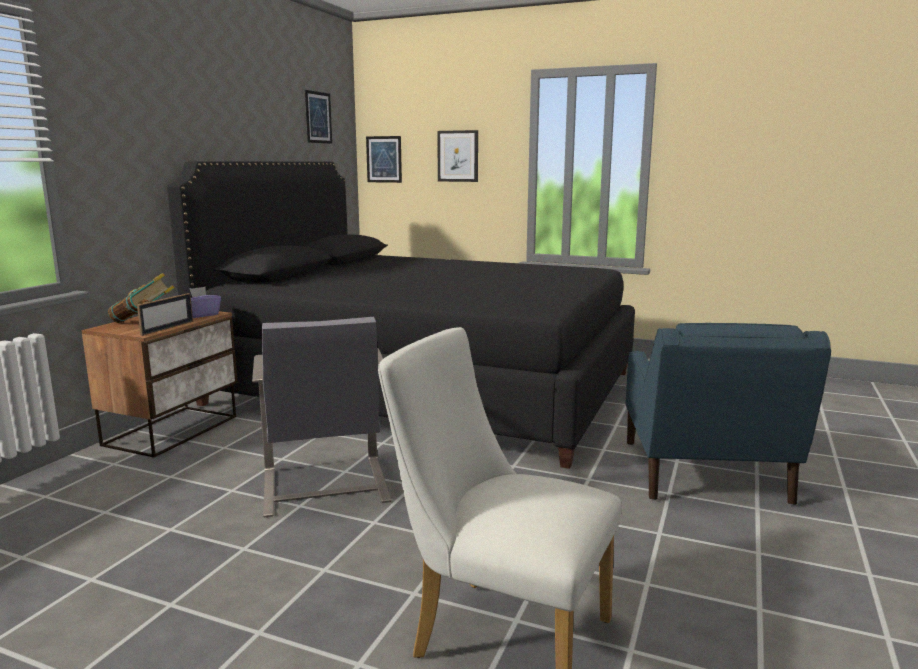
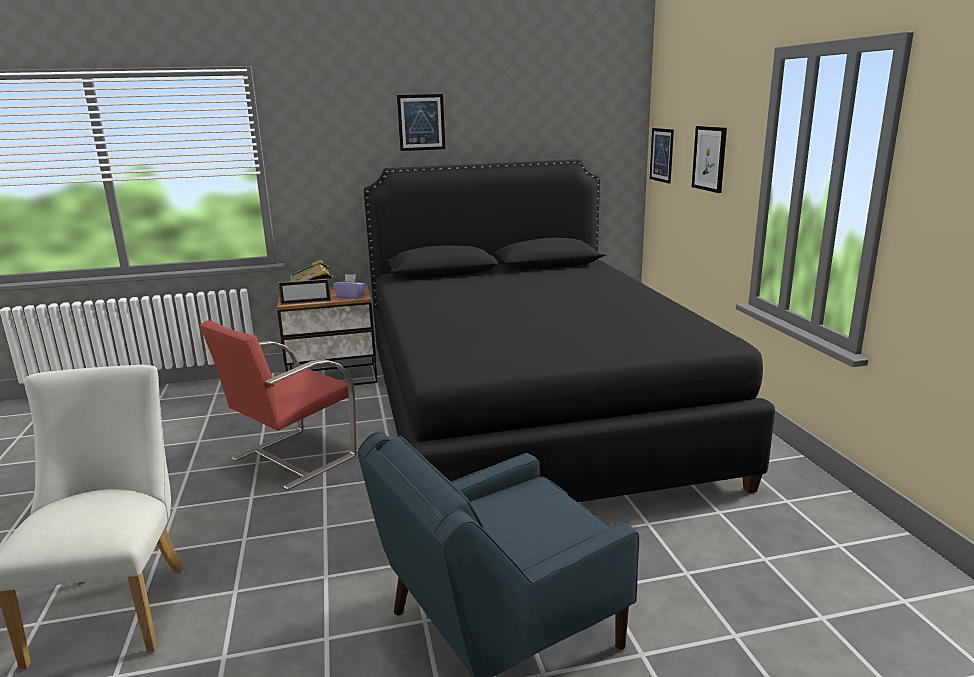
camera: 55 degrees right, 5 degrees up
grey chair [252,317,391,517] -> red chair [200,321,357,490]
picture [305,90,332,144] -> picture moved to [397,94,445,151]

